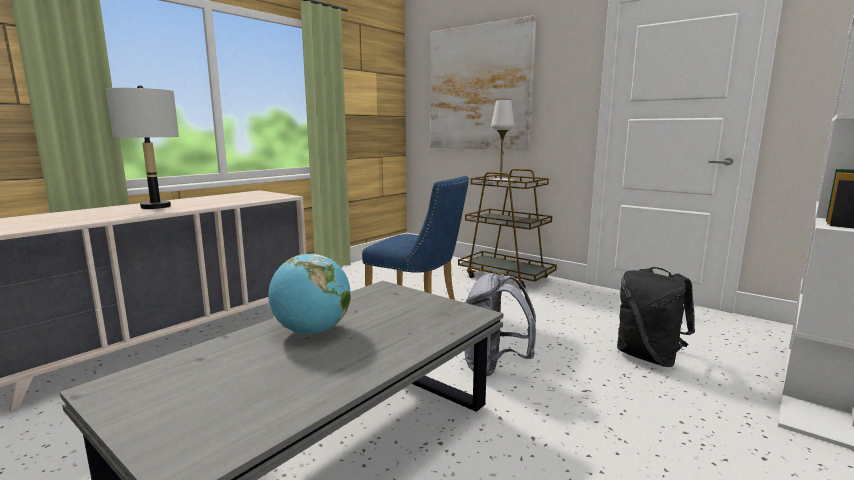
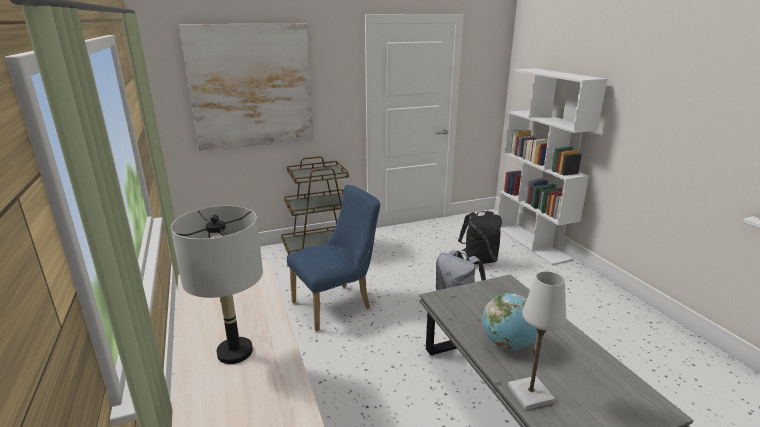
camera: 60 degrees left, 10 degrees up
white table lamp [487,100,514,184] -> white table lamp moved to [508,271,566,410]

